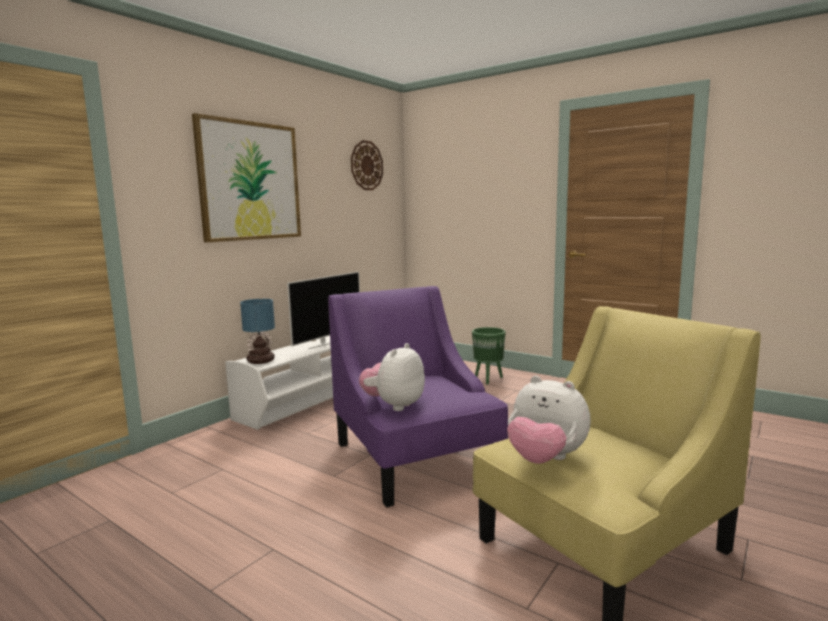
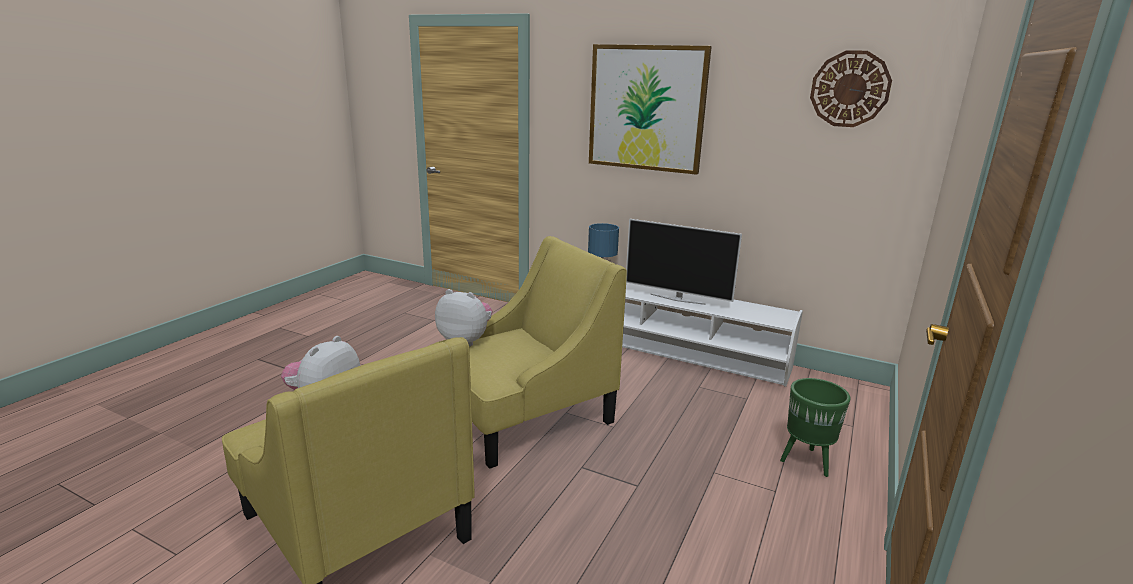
camera: 80 degrees right, 10 degrees up
purple armchair [328,286,508,507] -> yellow armchair [429,236,627,469]

